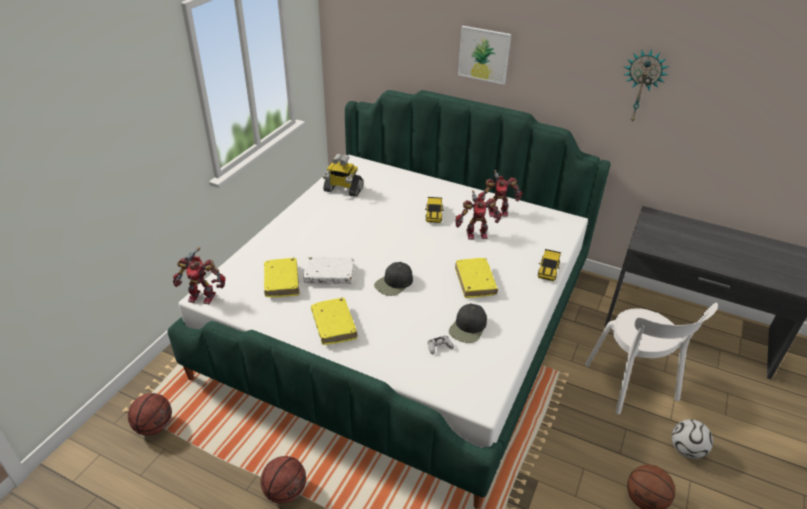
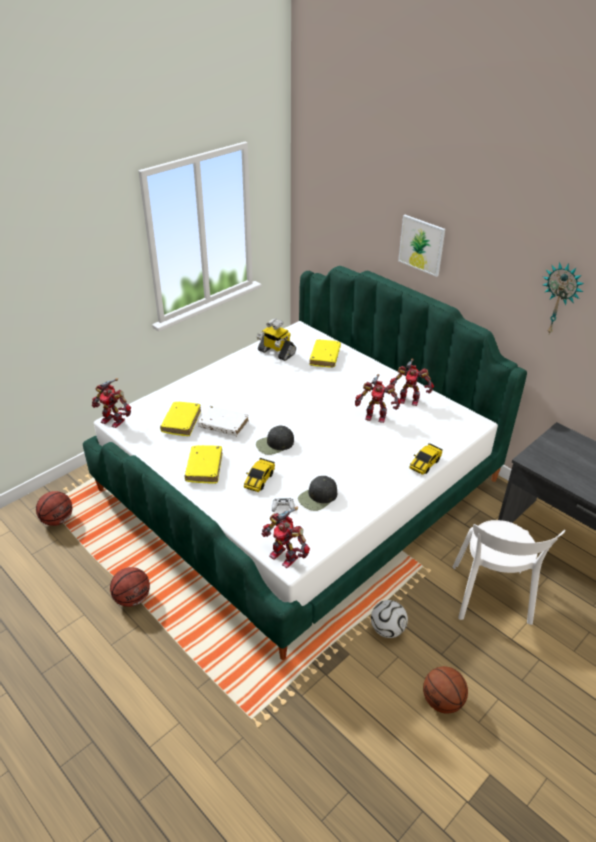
camera: 20 degrees right, 0 degrees up
toy car [425,197,444,223] -> toy car moved to [244,458,275,492]
yellow book [455,258,498,298] -> yellow book moved to [309,339,341,367]
football [672,419,713,459] -> football moved to [371,600,408,638]
none -> toy robot [262,507,310,568]

